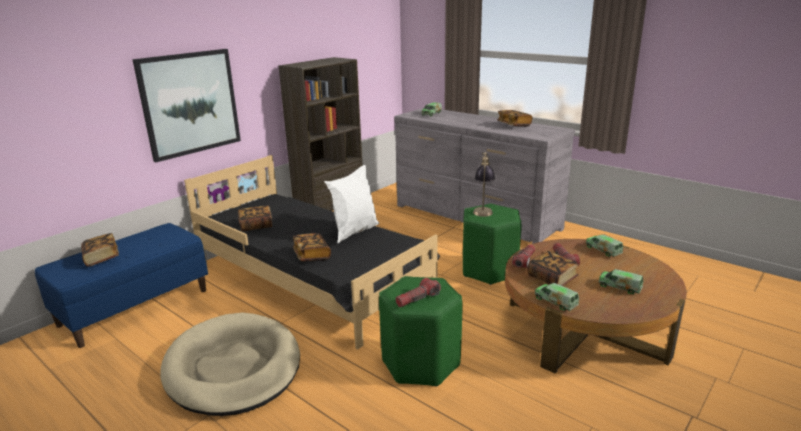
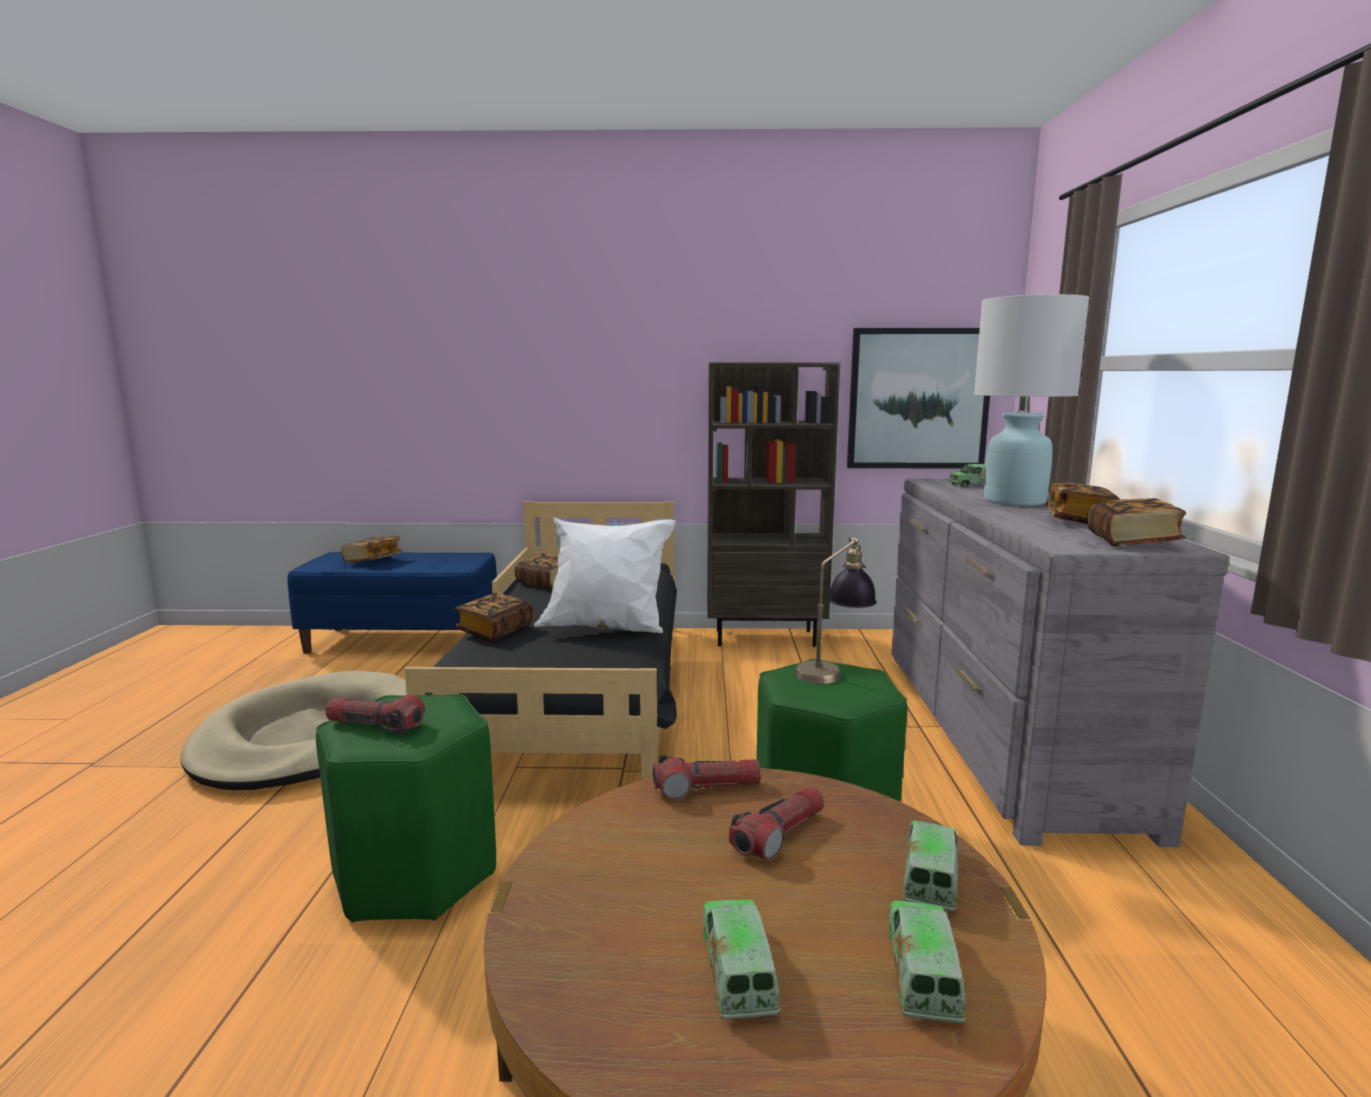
camera: 50 degrees right, 10 degrees down
picture [132,49,241,162] -> picture moved to [847,328,990,468]
book [528,251,579,286] -> book moved to [1087,498,1186,546]
toy truck [535,283,579,311] -> toy truck moved to [889,900,965,1023]
none -> white table lamp [974,294,1089,506]

